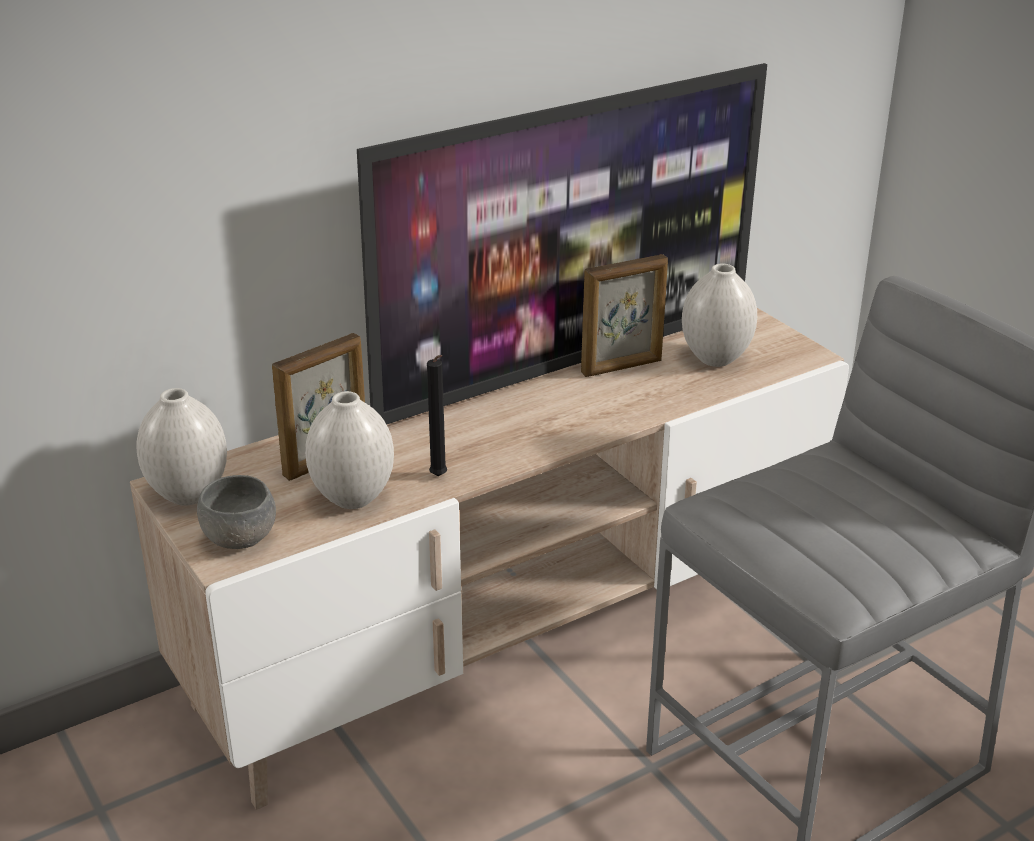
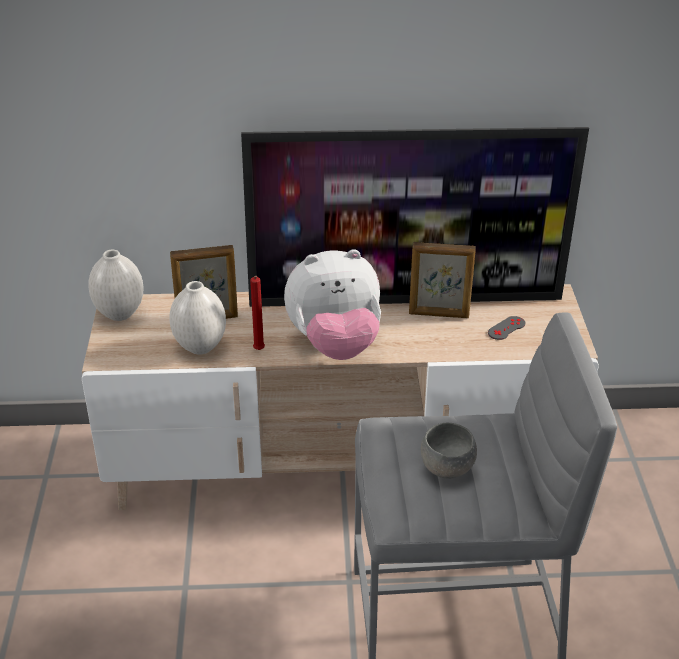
camera: 30 degrees right, 5 degrees up
grey bowl [197,475,276,549] -> grey bowl moved to [421,423,477,479]
black candle [427,355,447,476] -> red candle [250,276,265,350]
white vase [682,264,757,367] -> grey game controller [488,316,525,340]
none -> plush toy [284,249,381,360]

